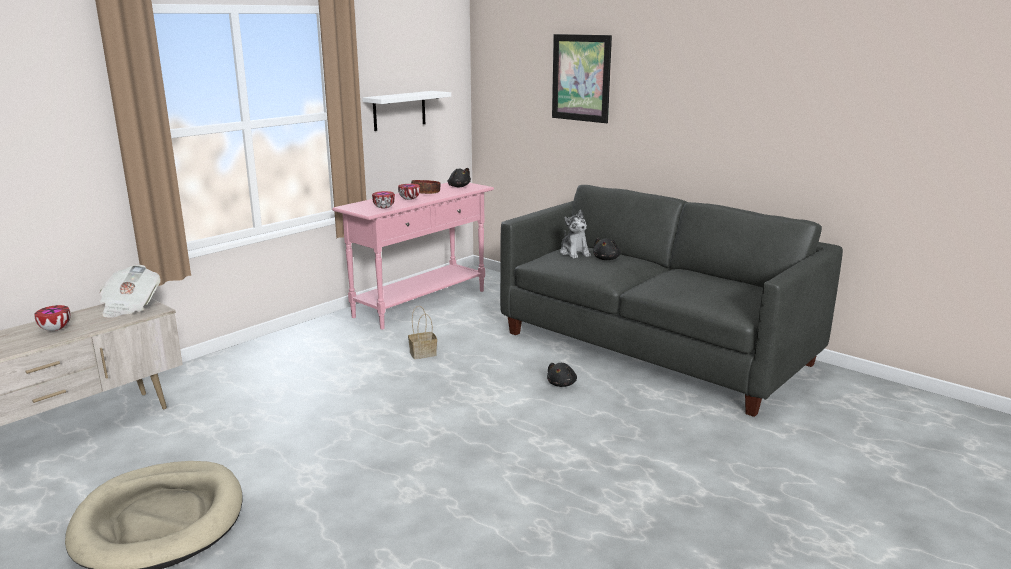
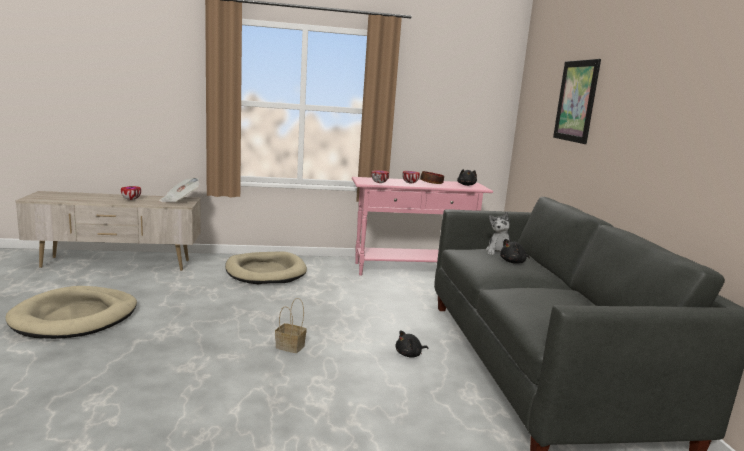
camera: 40 degrees right, 5 degrees down
white shelf [362,91,451,131] -> none
basket [408,306,437,359] -> basket moved to [275,298,307,353]
none -> beige dog bed [225,252,307,284]

